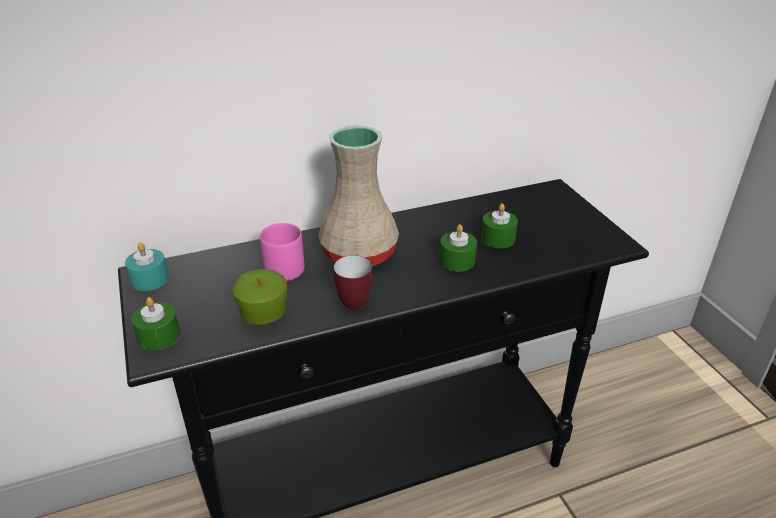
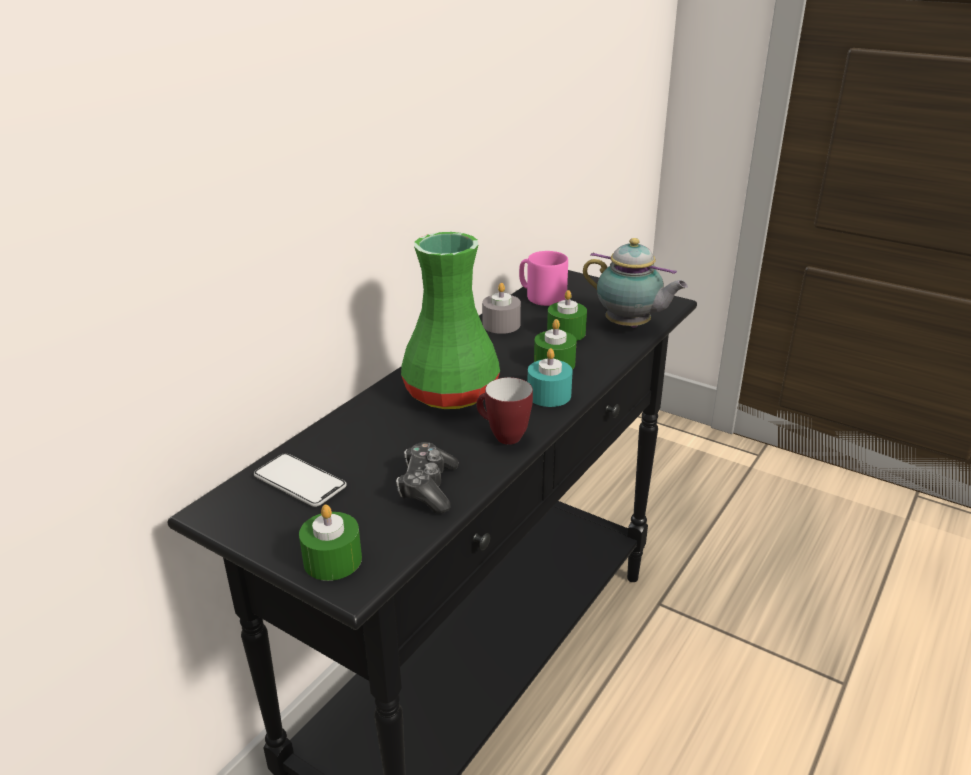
camera: 35 degrees left, 5 degrees down
turquoise candle [125,242,169,291] -> turquoise candle moved to [528,348,573,407]
apple [232,269,287,325] -> game controller [396,442,459,514]
pink mug [260,223,305,281] -> pink mug moved to [519,251,568,306]
beige vase [318,126,399,266] -> green vase [401,232,500,409]
none -> phone [254,453,347,507]
none -> grey candle [482,283,521,334]
none -> teapot [583,238,688,328]

